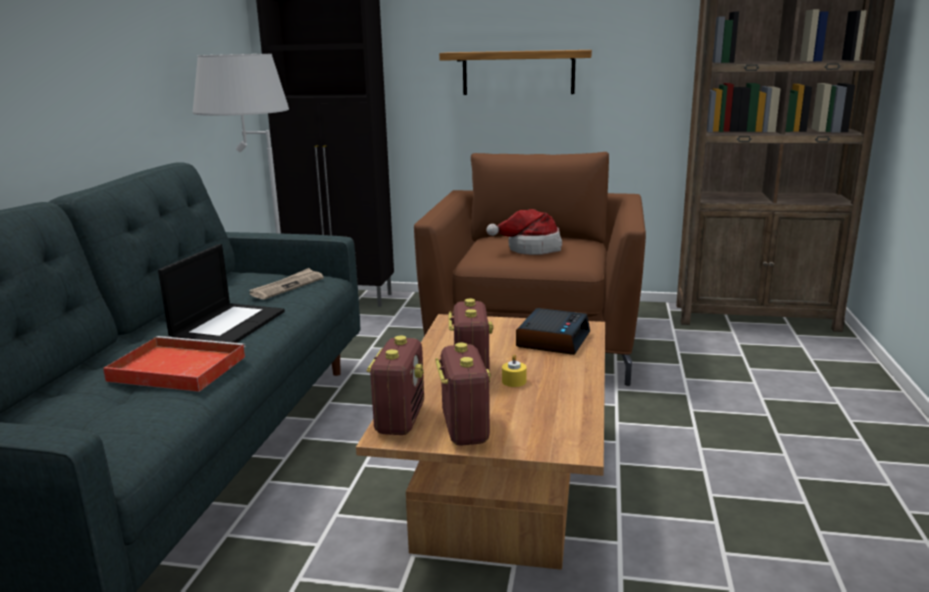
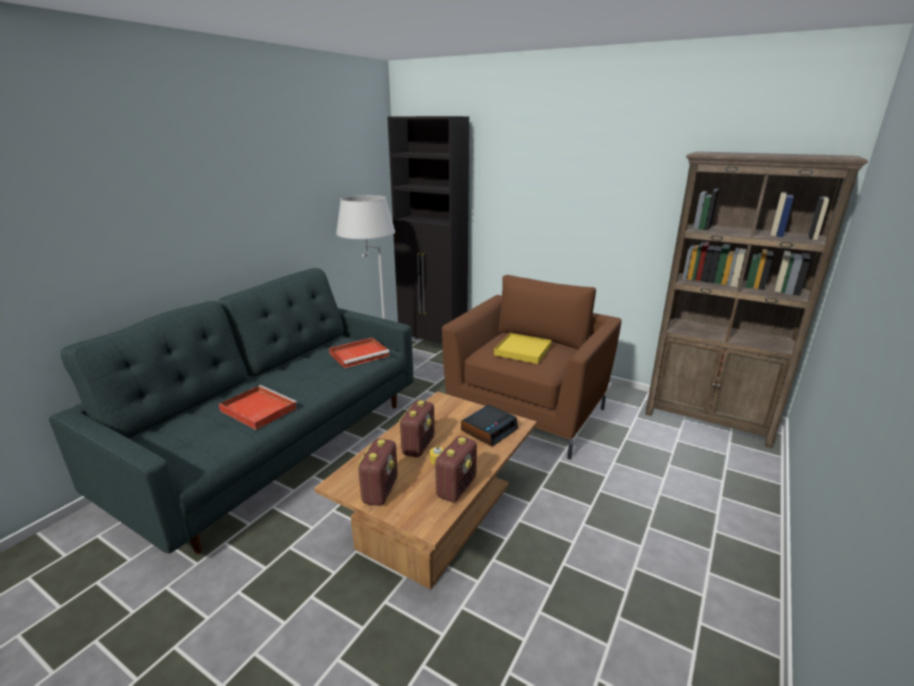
camera: 20 degrees right, 5 degrees up
laptop [158,244,285,343] -> none
newspaper [249,268,324,300] -> red tray [329,338,390,368]
radio [367,336,424,435] -> radio moved to [435,436,477,502]
shelf [439,50,592,95] -> none
hat [486,209,562,255] -> yellow tray [494,333,552,364]

